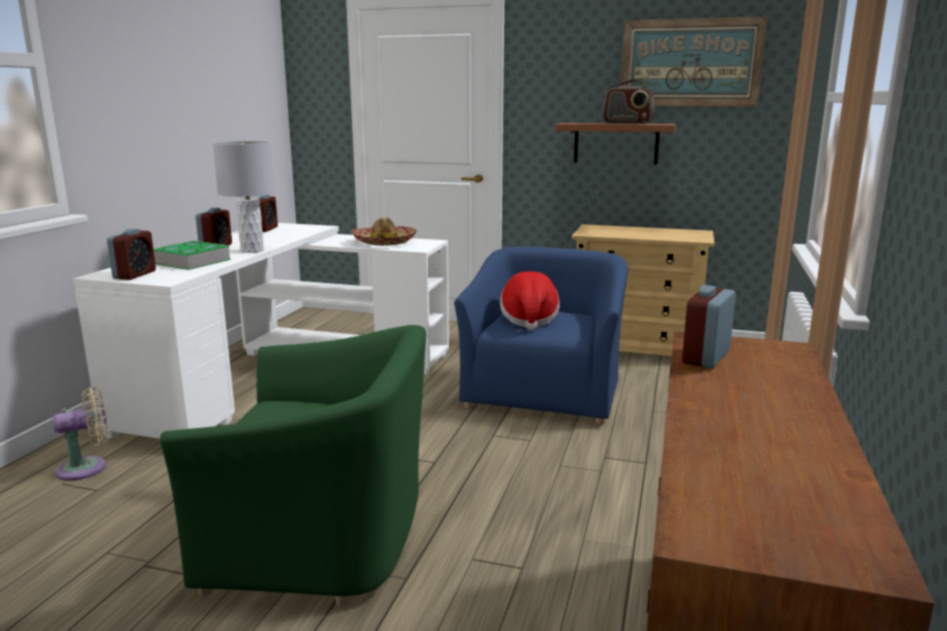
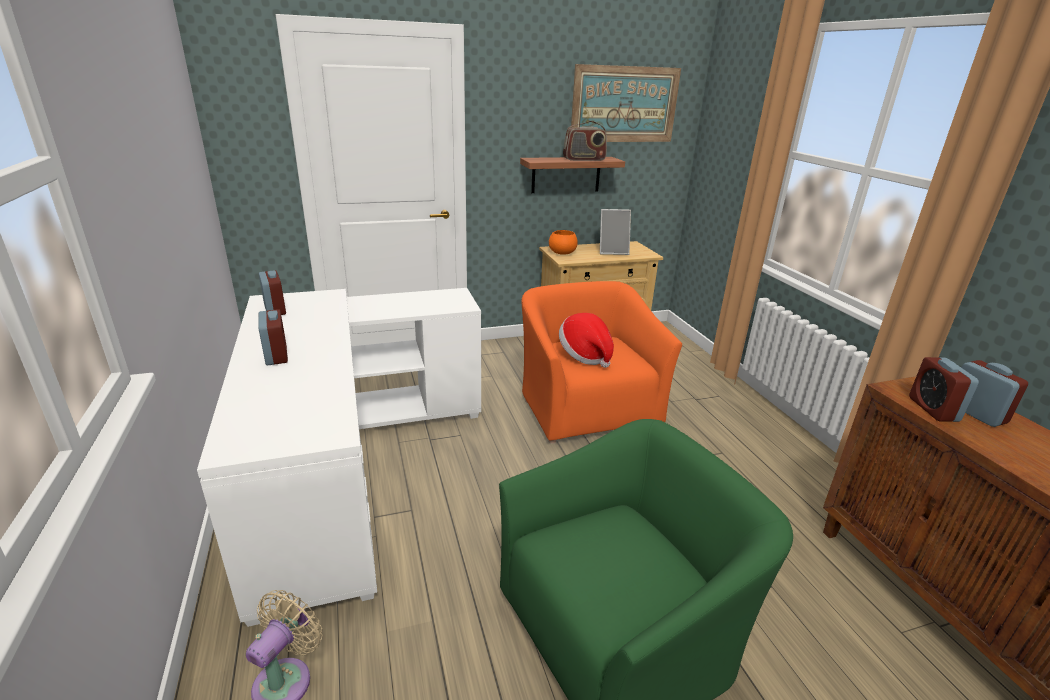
camera: 35 degrees left, 10 degrees up
alarm clock [107,229,156,280] -> alarm clock moved to [961,360,1028,427]
book [153,241,231,270] -> none
grey table lamp [212,141,276,253] -> none
hat [351,217,418,246] -> none
blue armchair [454,247,628,424] -> orange armchair [521,281,682,444]
none -> orange bowl [549,230,578,255]
none -> picture frame [600,209,631,255]

